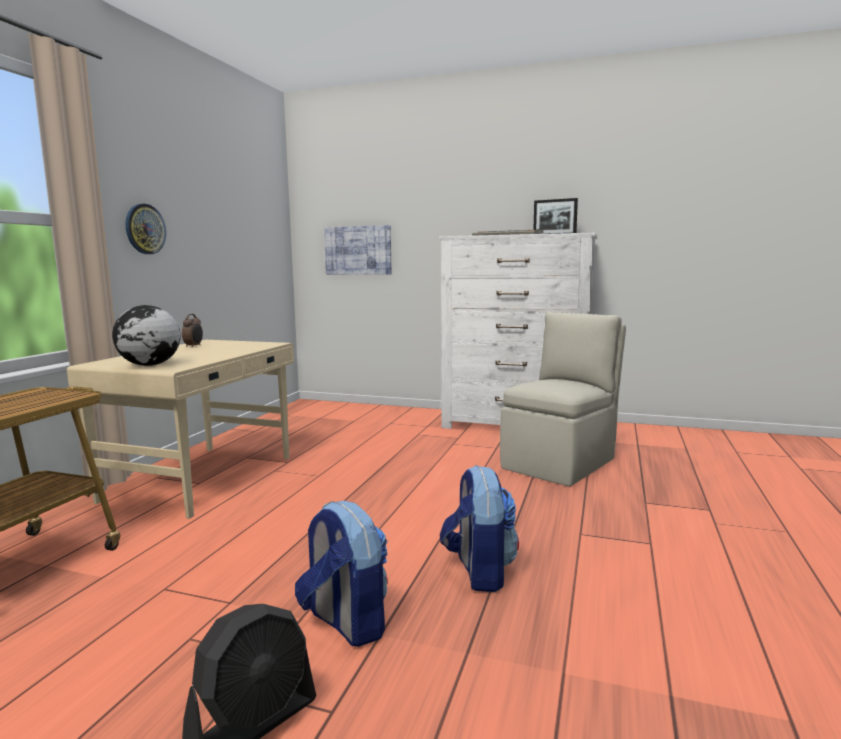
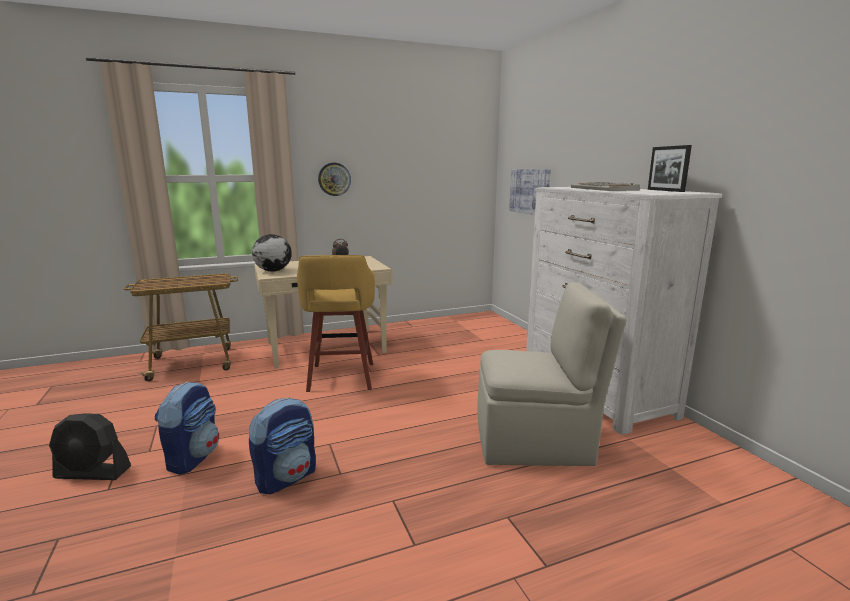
camera: 50 degrees right, 5 degrees up
none -> yellow stool [297,255,375,392]

